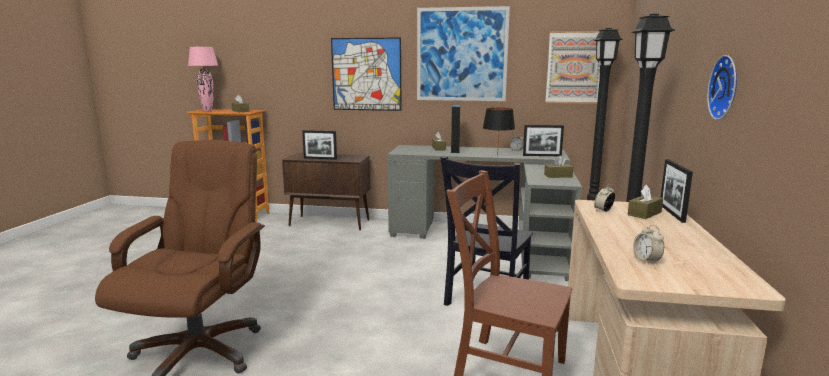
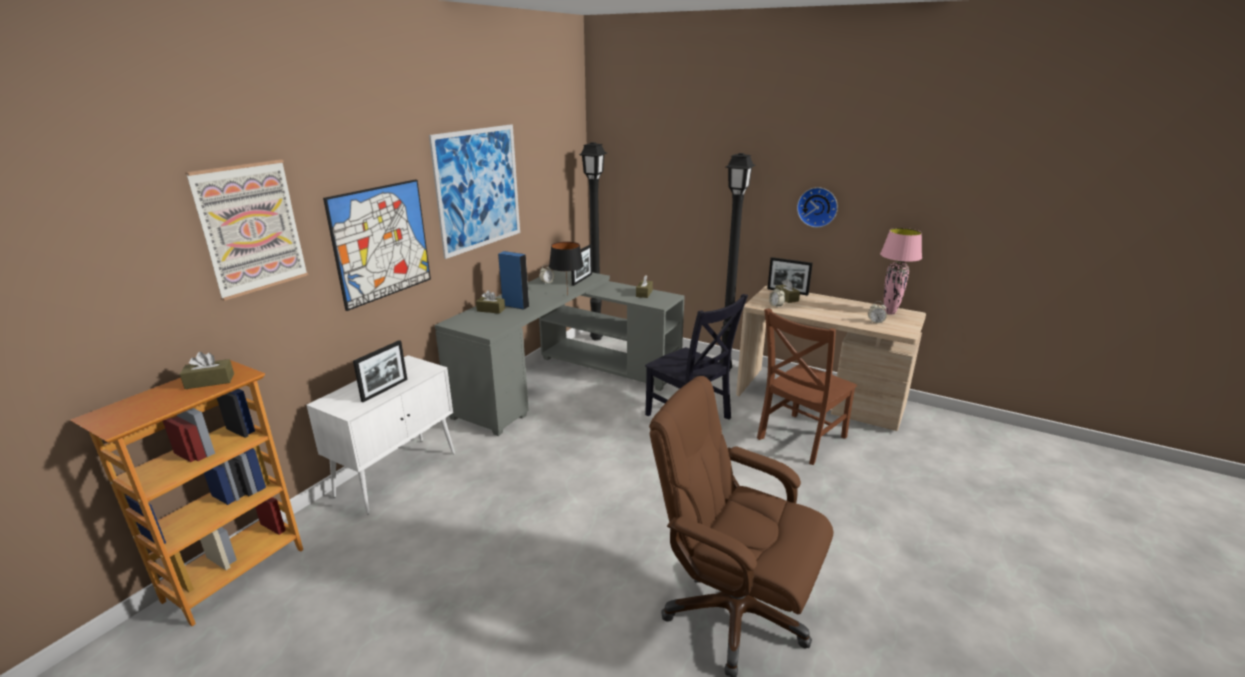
camera: 70 degrees left, 10 degrees up
pink table lamp [188,47,218,111] -> pink table lamp moved to [880,228,922,315]
brown cabinet [282,153,370,230] -> white cabinet [307,355,455,514]
picture [546,31,600,104] -> picture moved to [185,159,308,301]

